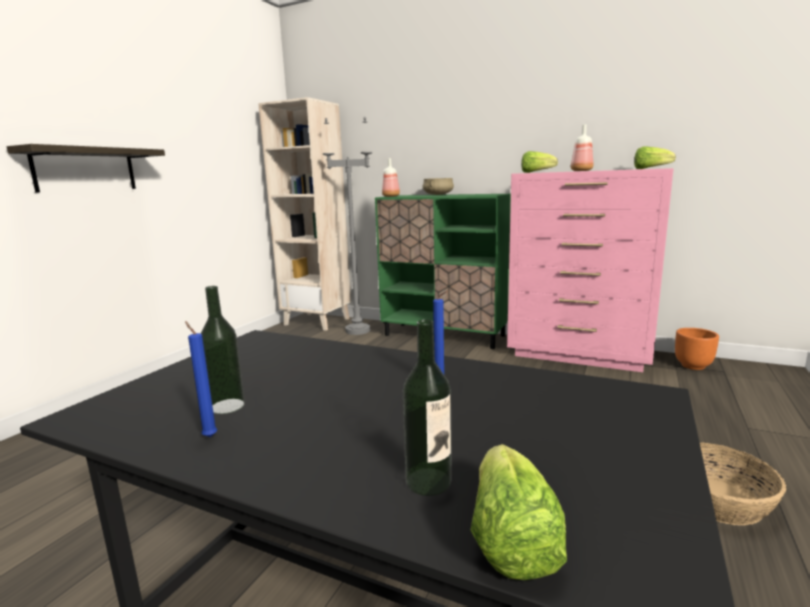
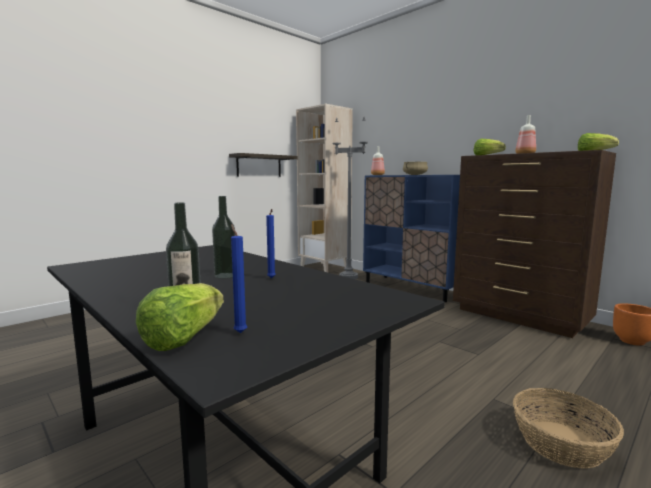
camera: 20 degrees right, 5 degrees down
shelf [7,144,165,192] -> shelf moved to [229,153,297,177]
blue candle [185,321,217,437] -> blue candle moved to [231,224,247,333]
bottle [201,286,245,414] -> bottle moved to [212,196,235,279]
green cabinet [375,194,511,349] -> blue cabinet [363,175,460,302]
pink dresser [507,168,673,372] -> brown dresser [453,150,616,338]

